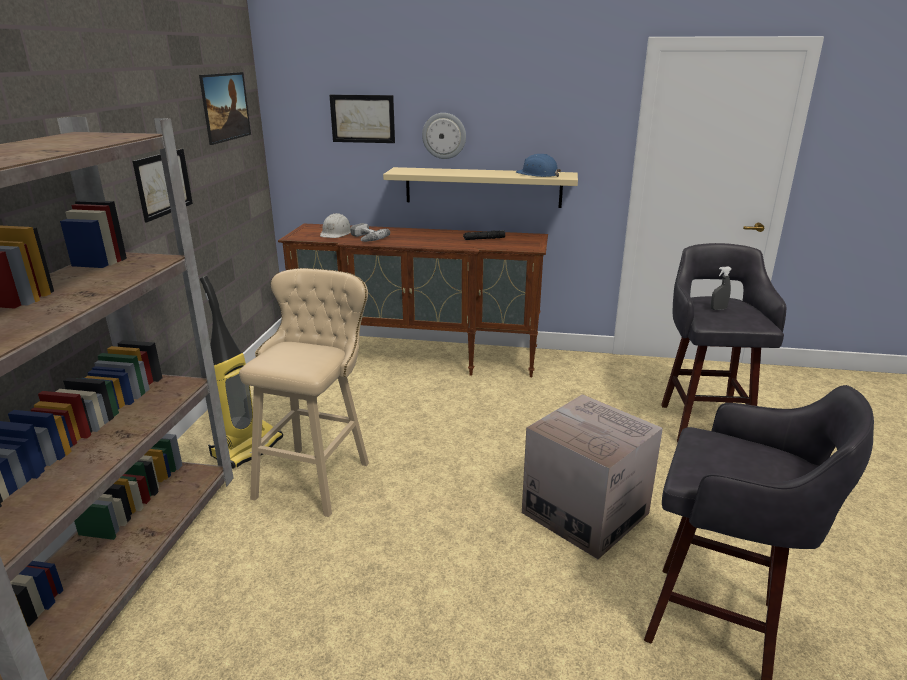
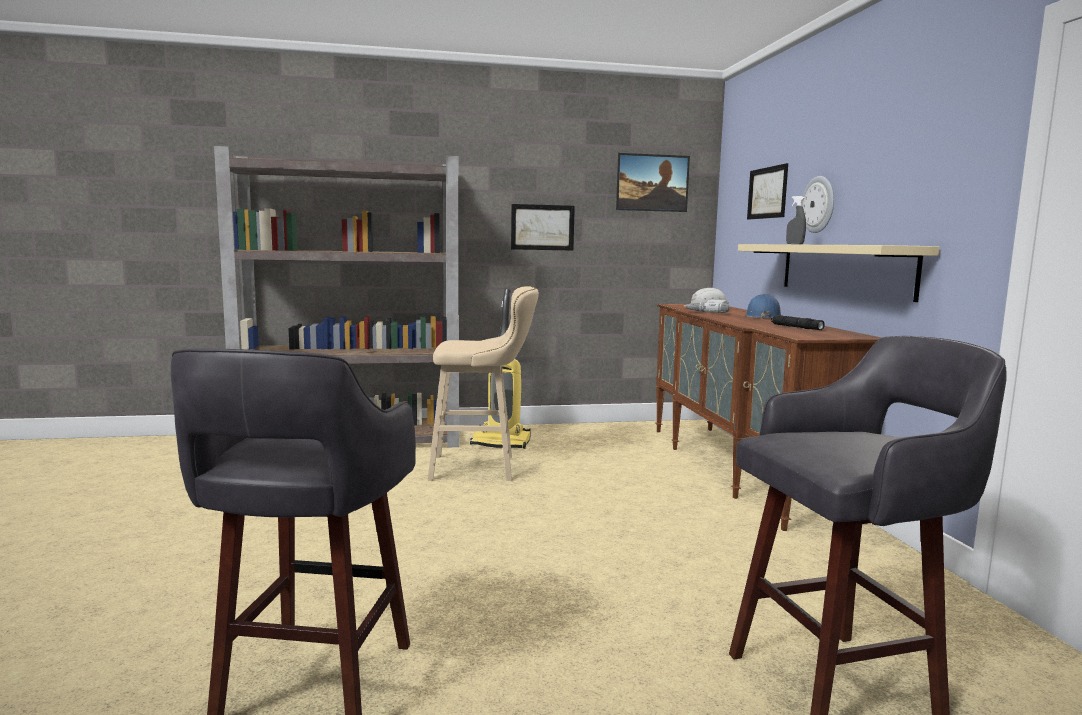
camera: 70 degrees right, 15 degrees down
blue hard hat [516,154,561,177] -> blue hard hat moved to [745,294,781,319]
cardboard box [522,394,663,559] -> none
grey spray bottle [711,266,732,310] -> grey spray bottle moved to [786,196,806,244]

